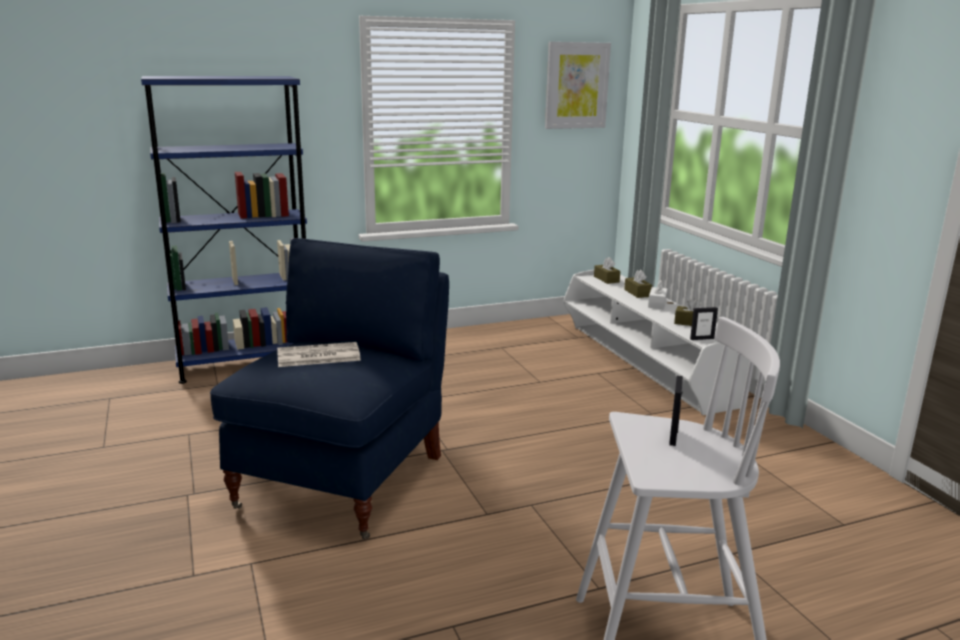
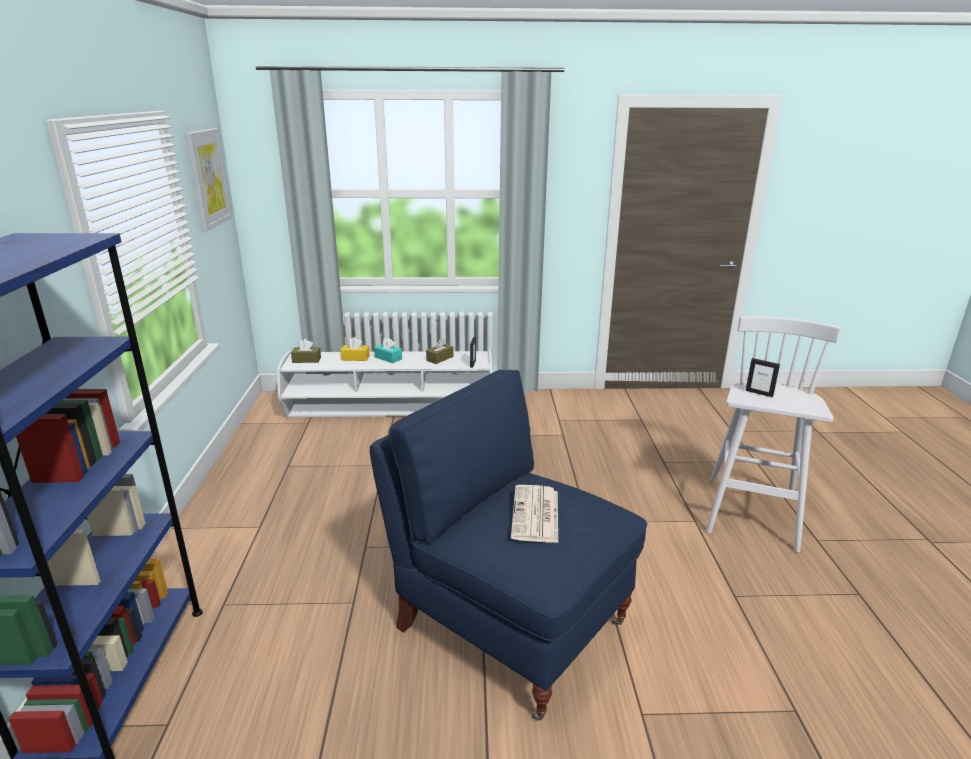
camera: 70 degrees left, 5 degrees up
brown tissue box [624,270,652,298] -> yellow tissue box [341,337,370,361]
white tissue box [648,280,667,309] -> turquoise tissue box [374,337,402,363]

